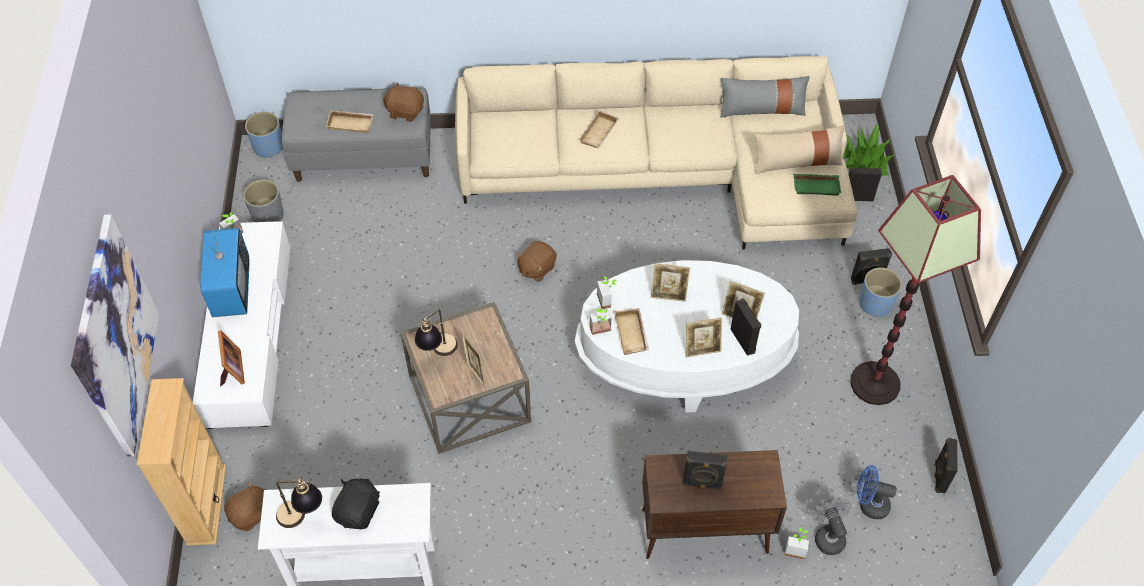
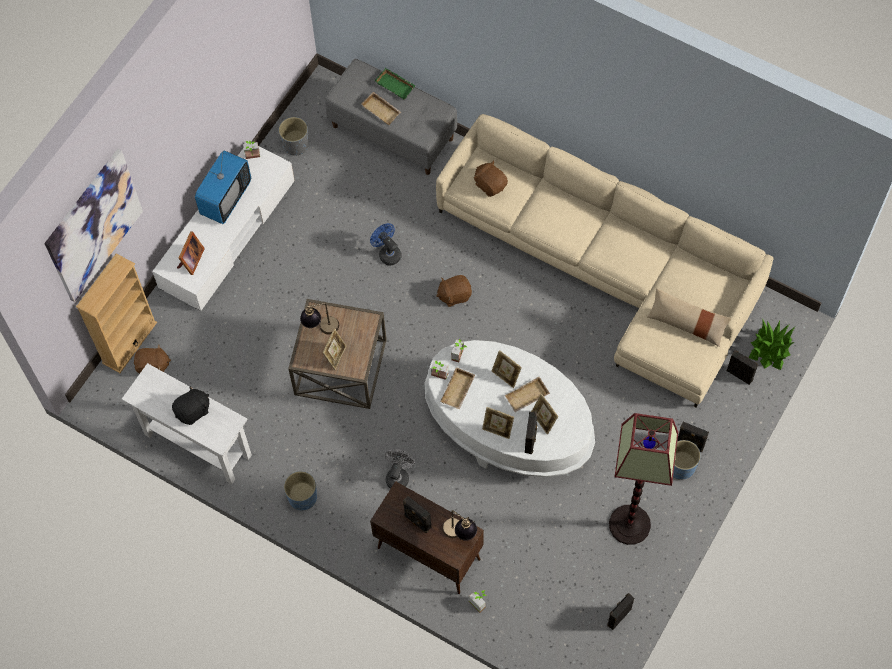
camera: 35 degrees right, 10 degrees up
blue planter [245,112,283,158] -> blue planter moved to [284,471,317,511]
table lamp [276,476,322,528] -> table lamp moved to [442,510,477,541]
brown plush toy [382,82,424,122] -> brown plush toy moved to [474,160,508,197]
beige tray [579,110,619,148] -> beige tray moved to [505,377,550,412]
grey pillow [720,76,810,118] -> none
green tray [794,174,841,195] -> green tray moved to [375,68,416,100]
grey fan [811,498,851,555] -> grey fan moved to [385,449,415,489]
blue fan [857,465,897,519] -> blue fan moved to [370,223,402,265]

